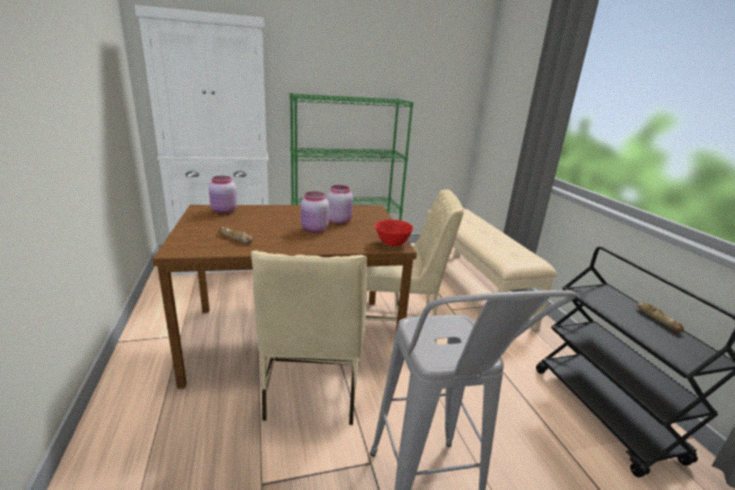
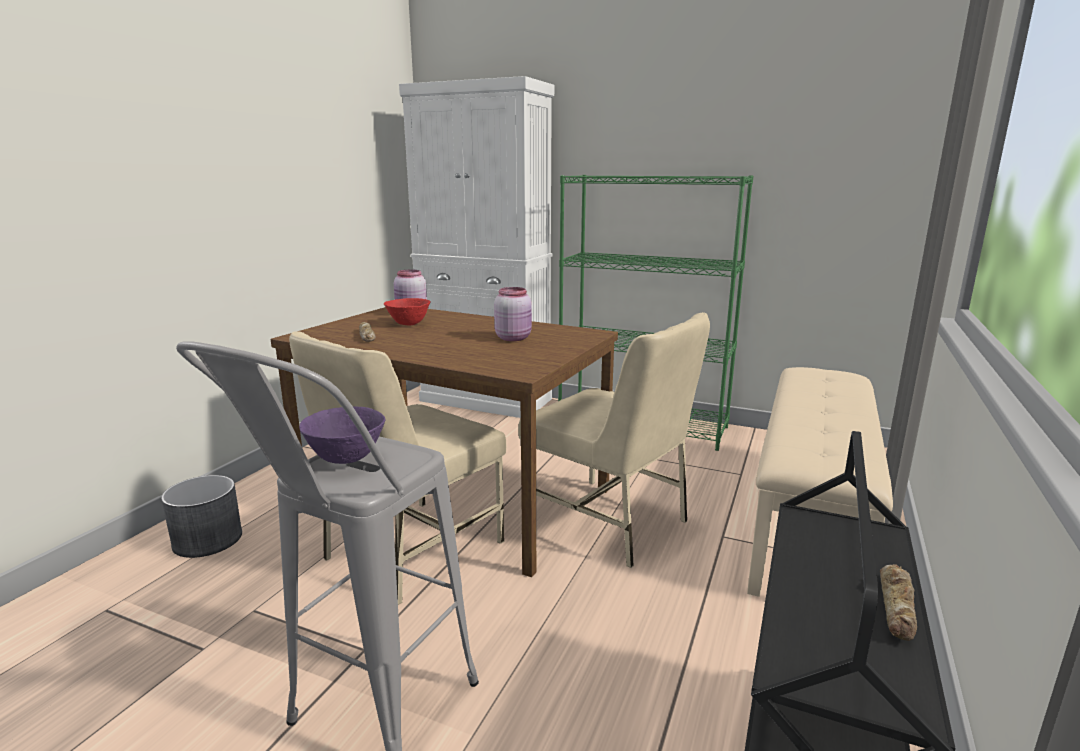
camera: 40 degrees right, 5 degrees down
pink jar [301,191,329,233] -> none
red bowl [375,220,413,246] -> red bowl moved to [384,298,430,326]
none -> grey planter [161,475,242,558]
none -> purple bowl [299,407,386,464]

